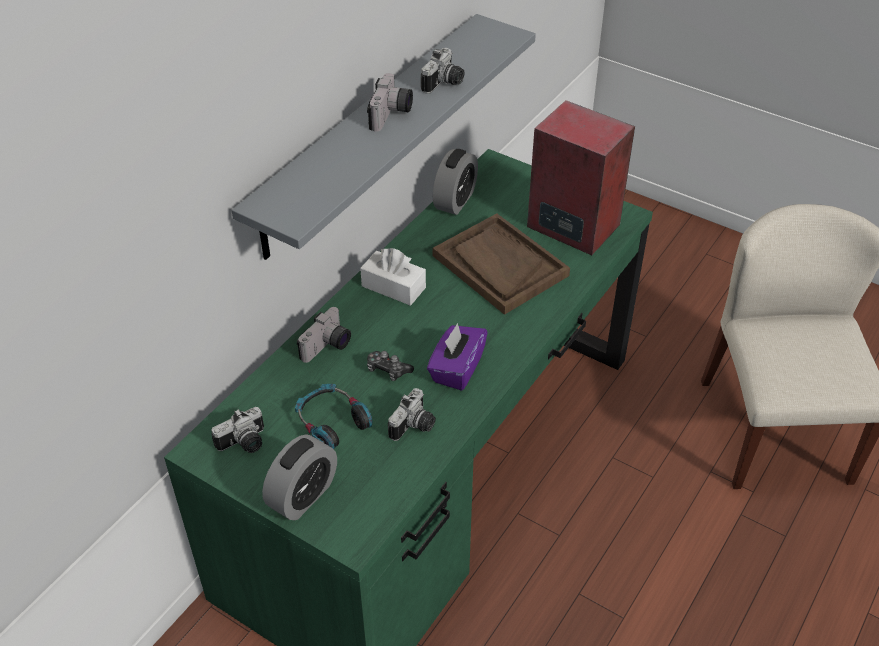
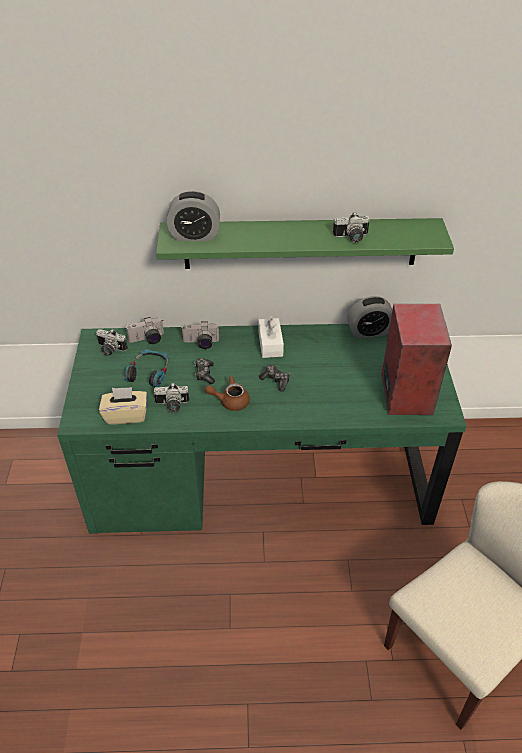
camera: 55 degrees right, 0 degrees up
grey shelf [231,14,536,260] -> green shelf [156,218,454,269]
alarm clock [262,434,337,520] -> alarm clock moved to [167,191,220,241]
camera [367,73,413,132] -> camera moved to [126,317,164,344]
purple tissue box [427,323,488,391] -> brown teapot [205,376,250,411]
brown tray [433,213,570,315] -> none
none -> beige tissue box [99,387,147,425]
none -> game controller [259,365,290,392]

